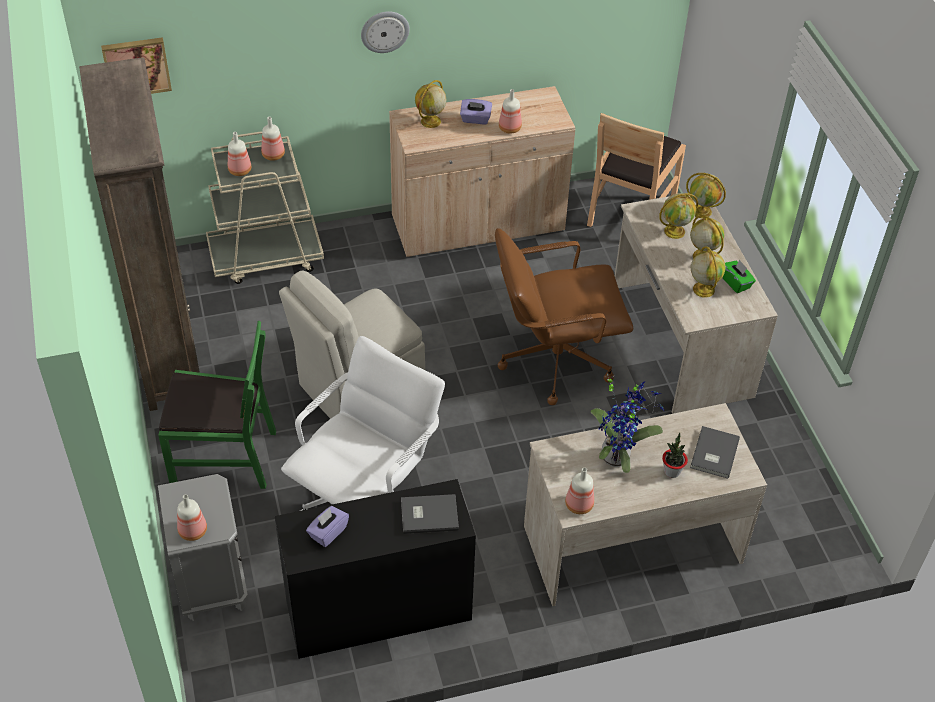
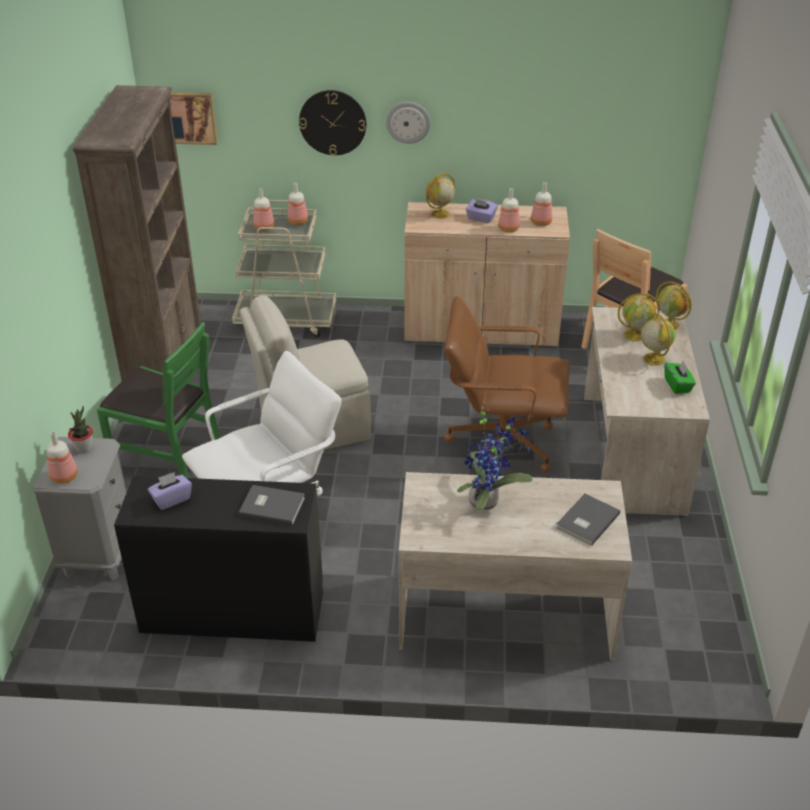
camera: 20 degrees right, 10 degrees down
bottle [565,468,594,514] -> bottle moved to [531,182,552,226]
potted plant [662,433,688,478] -> potted plant moved to [68,406,93,453]
globe [691,246,726,298] -> none
none -> wall clock [299,90,366,156]

